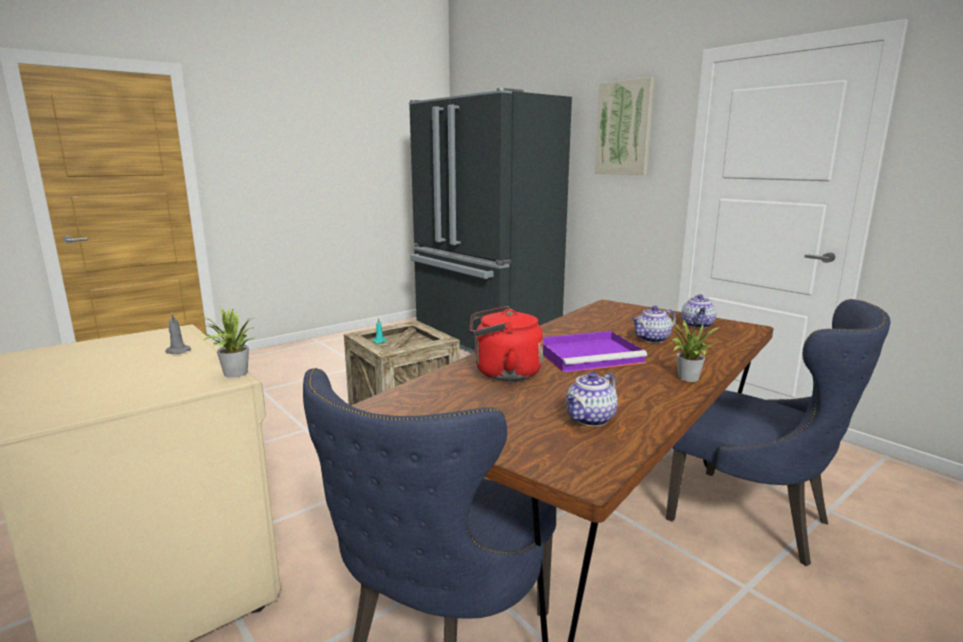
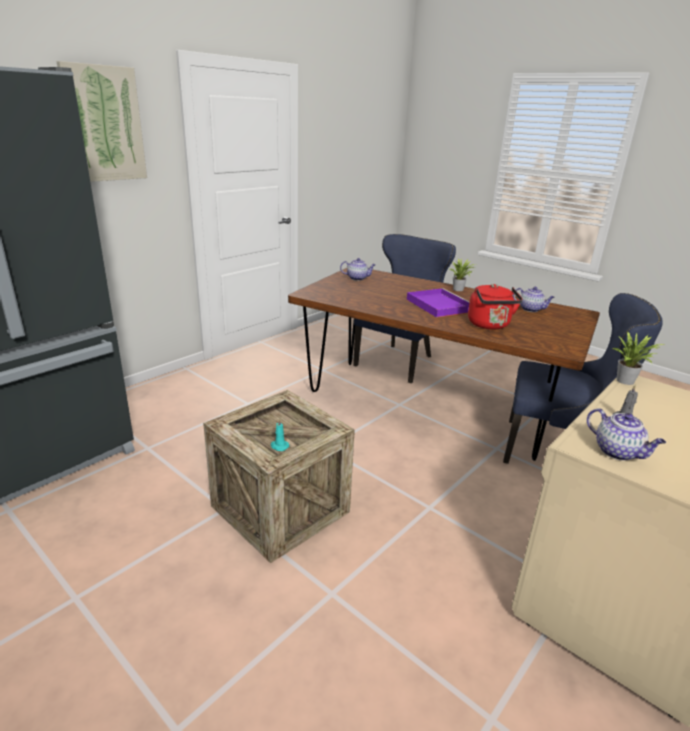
camera: 100 degrees left, 10 degrees up
teapot [632,306,676,343] -> teapot moved to [587,408,666,461]

